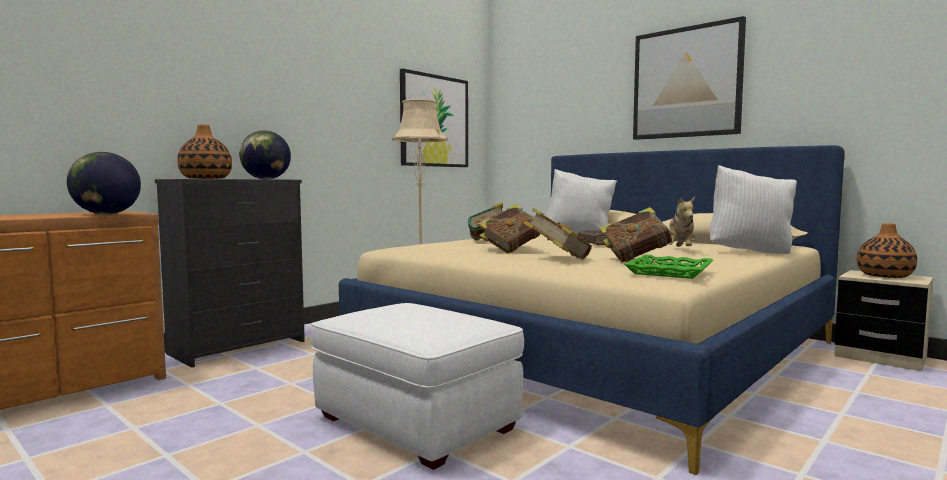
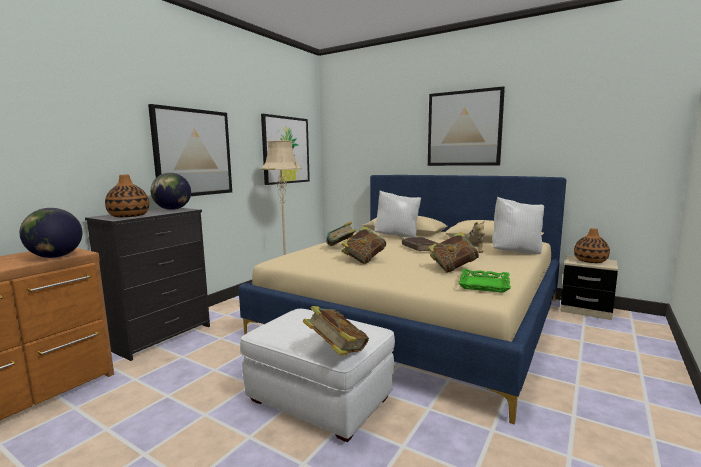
camera: 10 degrees left, 5 degrees up
book [524,208,592,260] -> book moved to [303,306,369,356]
none -> picture [148,104,232,196]

